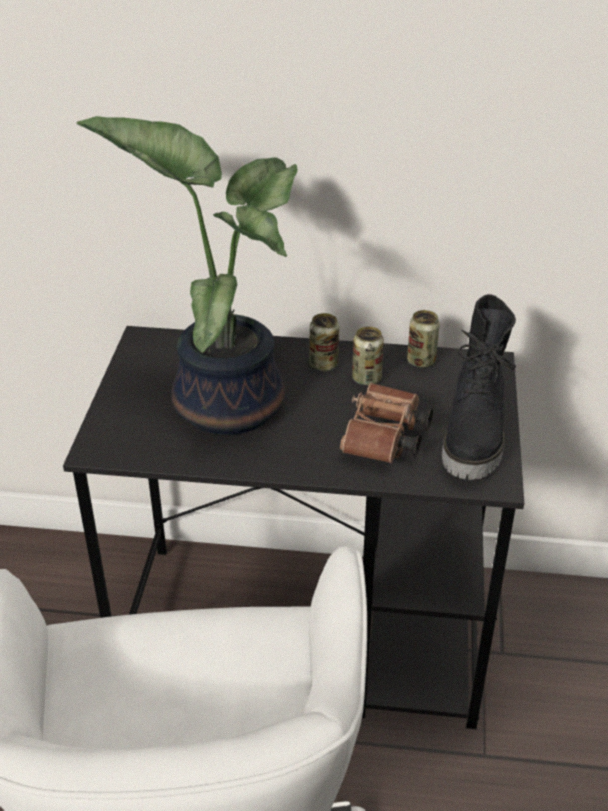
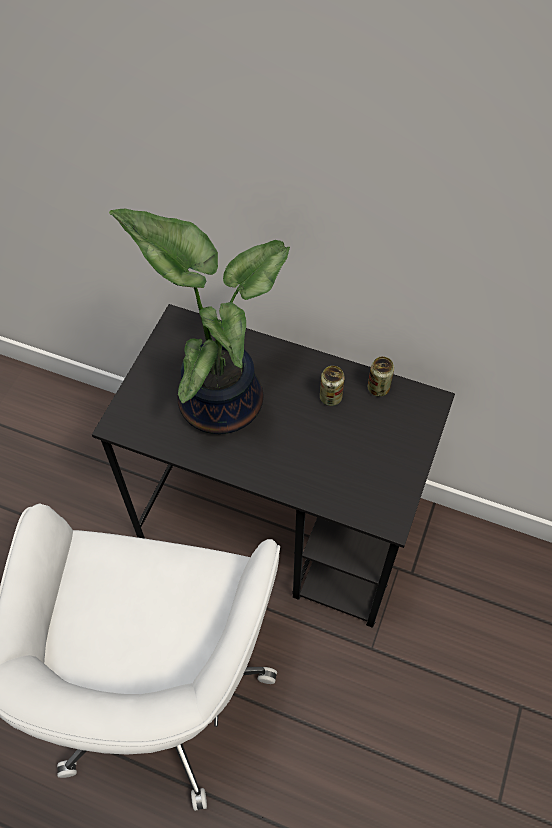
camera: 15 degrees right, 20 degrees up
can [309,313,339,371] -> none
brown binoculars [340,382,433,463] -> none
black boot [442,294,516,480] -> none

